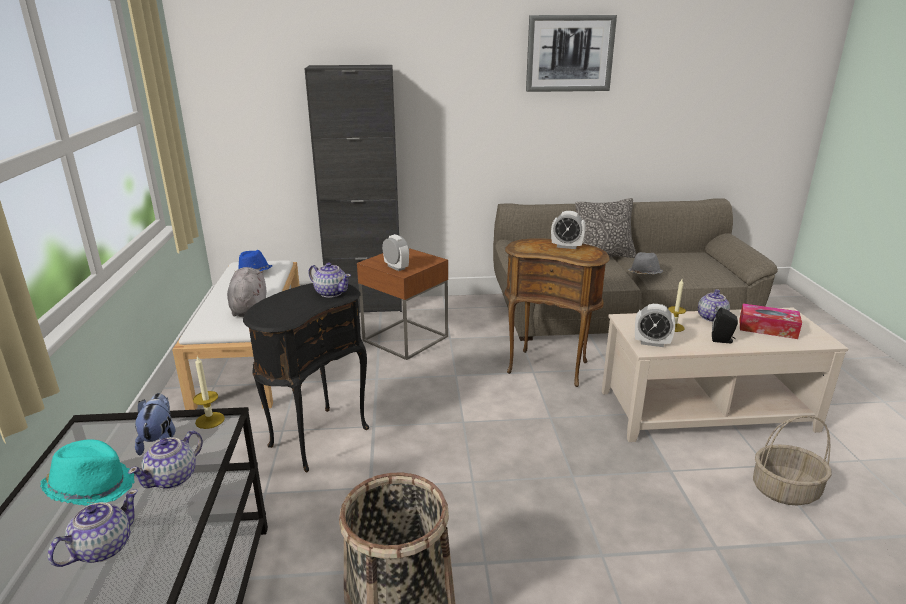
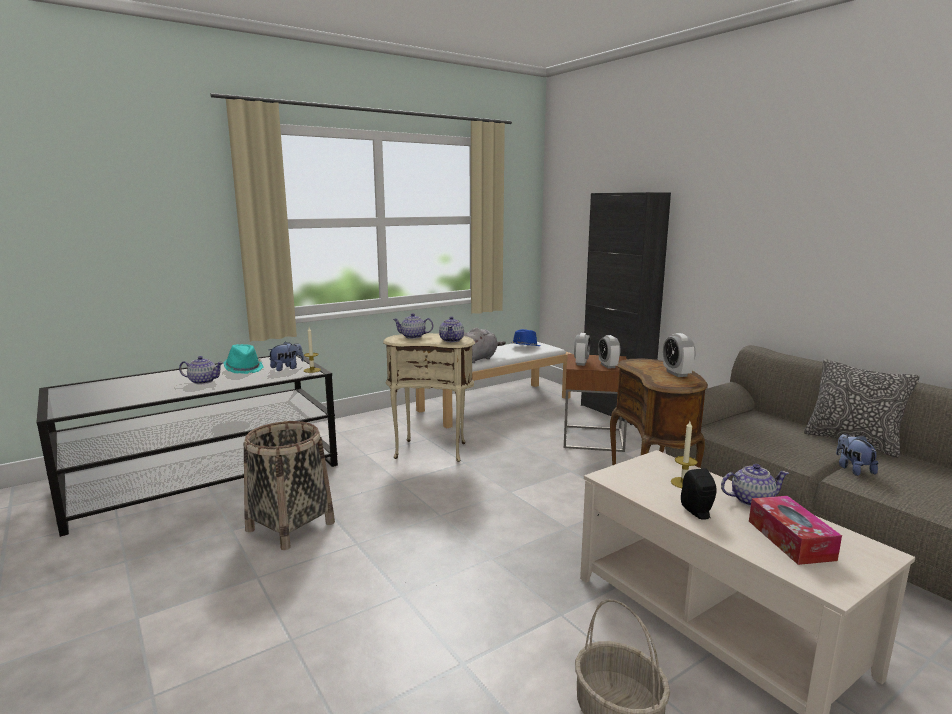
camera: 60 degrees right, 10 degrees down
teapot [128,430,203,489] -> teapot moved to [393,313,433,339]
black side table [243,283,369,472] -> beige side table [383,333,475,462]
picture [526,15,617,92] -> none
grey hat [628,252,663,274] -> plush toy [836,434,879,476]
alarm clock [635,304,675,347] -> alarm clock moved to [598,335,620,369]

